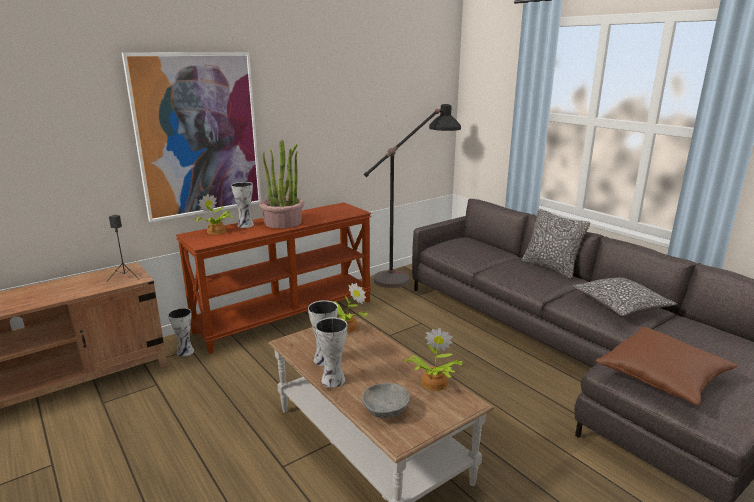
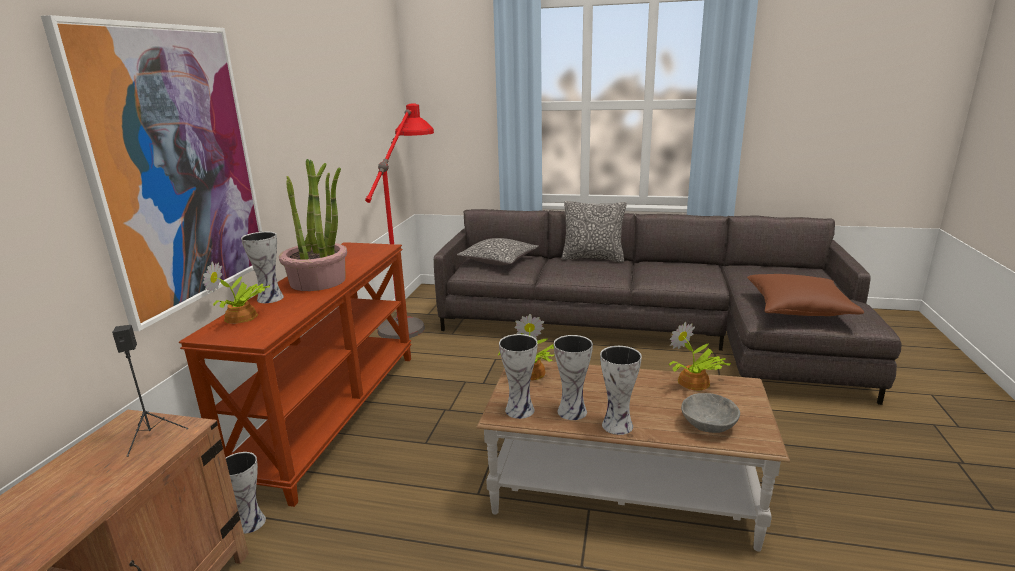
camera: 40 degrees left, 0 degrees up
black floor lamp [364,104,461,288] -> red floor lamp [365,104,434,339]
pillow [572,277,677,316] -> pillow moved to [457,238,539,265]
none -> vase [499,334,538,419]

